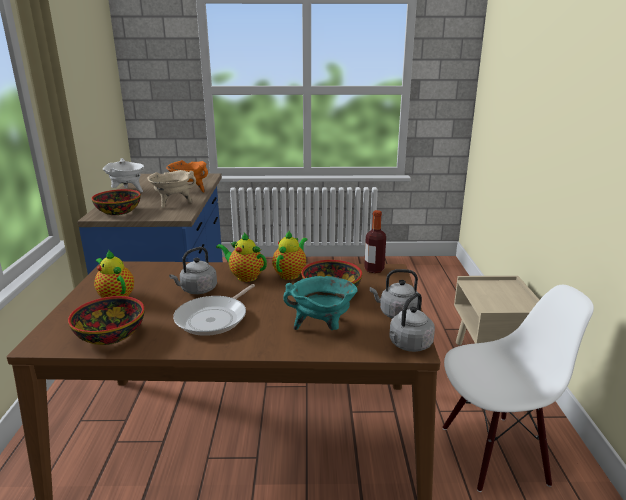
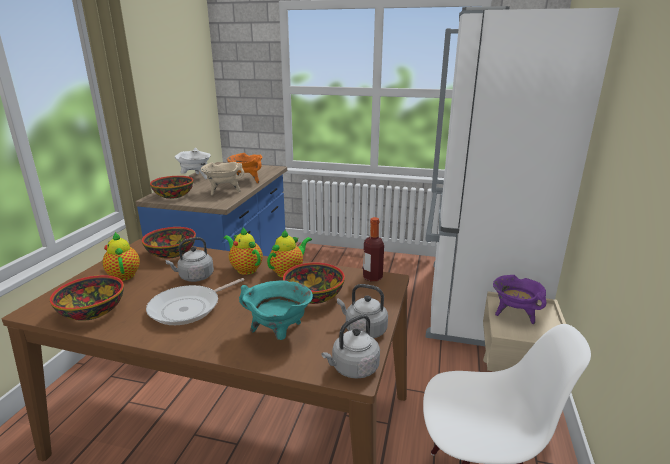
camera: 15 degrees right, 0 degrees up
none -> bowl [142,227,196,259]
none -> white fridge [425,6,619,346]
none -> purple cooking pot [493,275,547,324]

